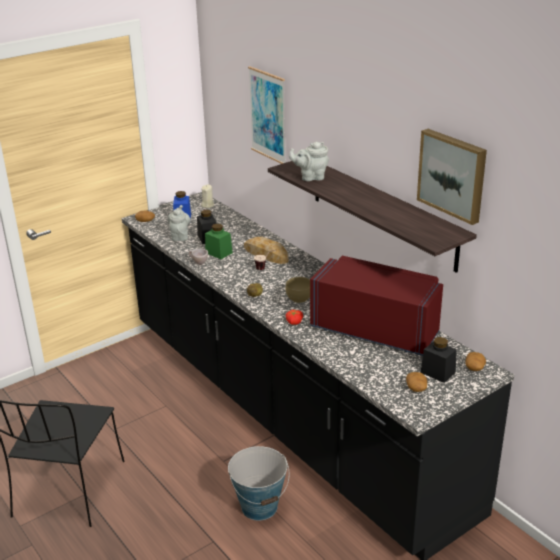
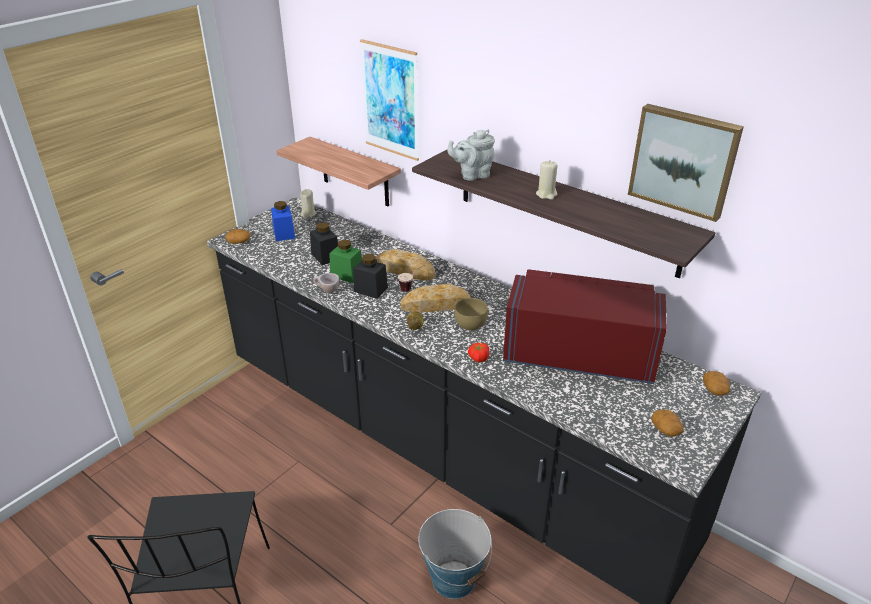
camera: 15 degrees left, 5 degrees up
grey teapot [168,205,190,241] -> none
black jar [421,337,457,383] -> black jar moved to [353,254,388,299]
none -> shelf [276,137,401,206]
none -> bread [401,284,471,313]
none -> beige candle [536,161,558,200]

